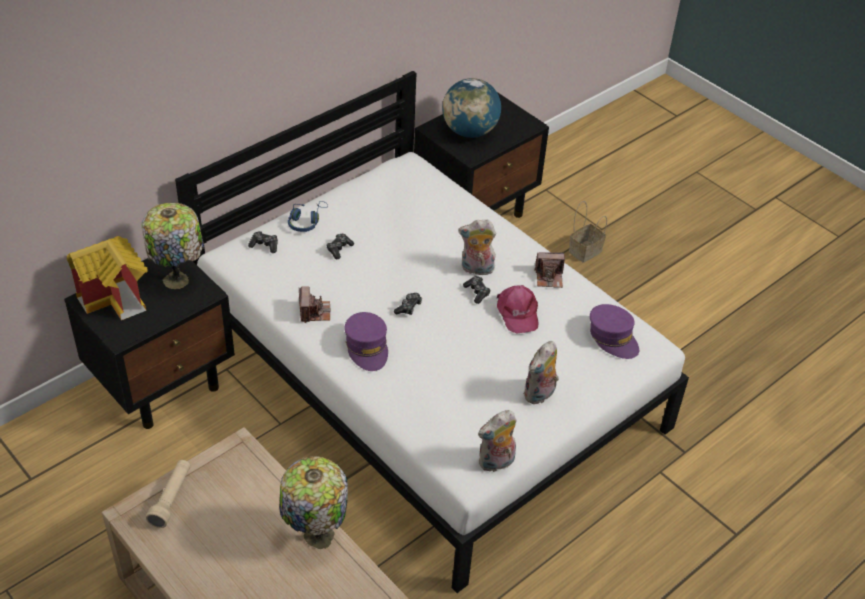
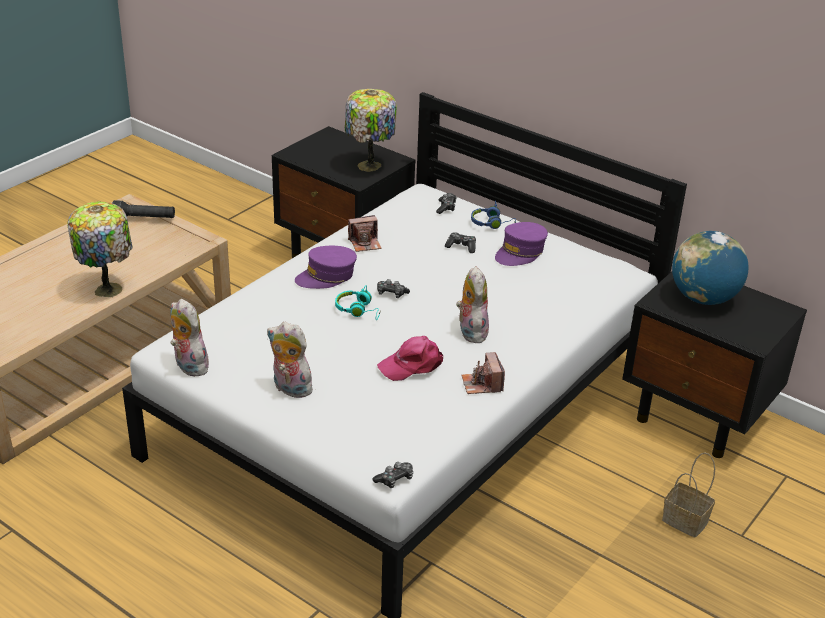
camera: 80 degrees right, 10 degrees down
toy house [66,236,148,320] -> none
beige flashlight [146,460,191,528] -> black flashlight [112,200,175,218]
game controller [463,276,490,304] -> game controller moved to [373,462,413,488]
purple cap [590,304,639,359] -> purple cap moved to [495,222,548,266]
none -> turquoise headphones [335,285,381,320]

